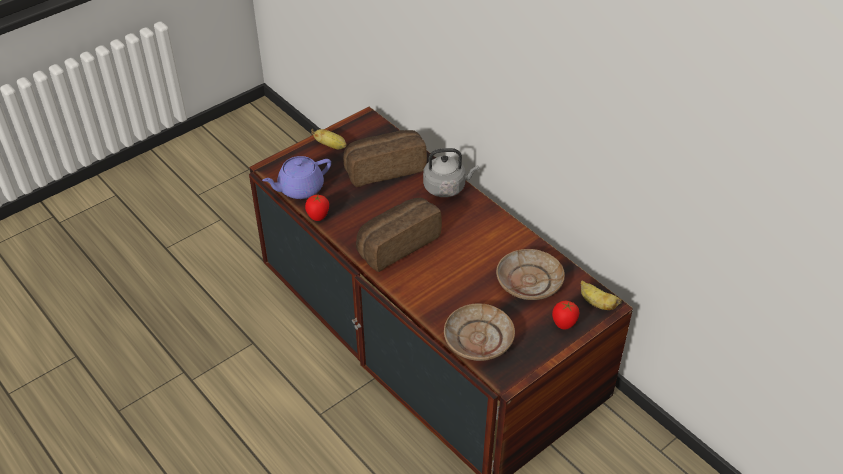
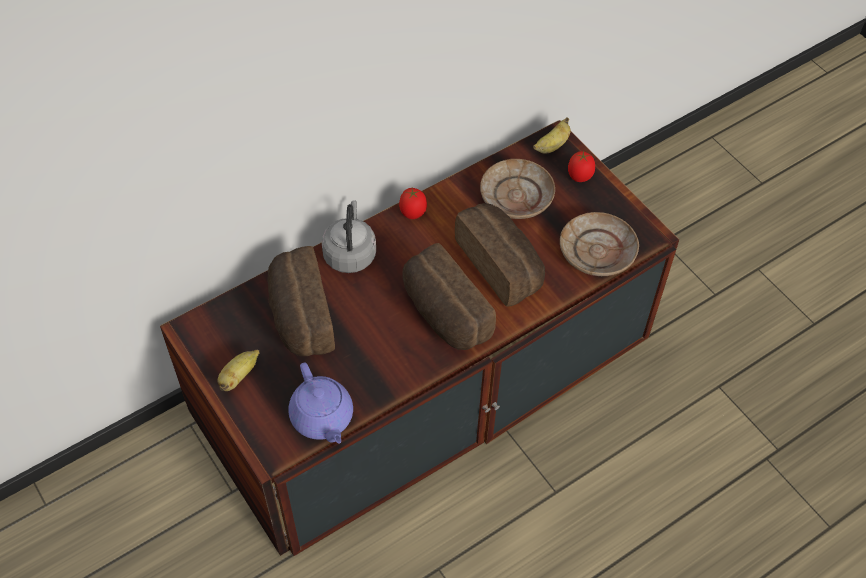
camera: 85 degrees left, 10 degrees up
tomato [305,195,329,221] -> tomato moved to [399,188,427,219]
none -> bread [455,203,545,306]

